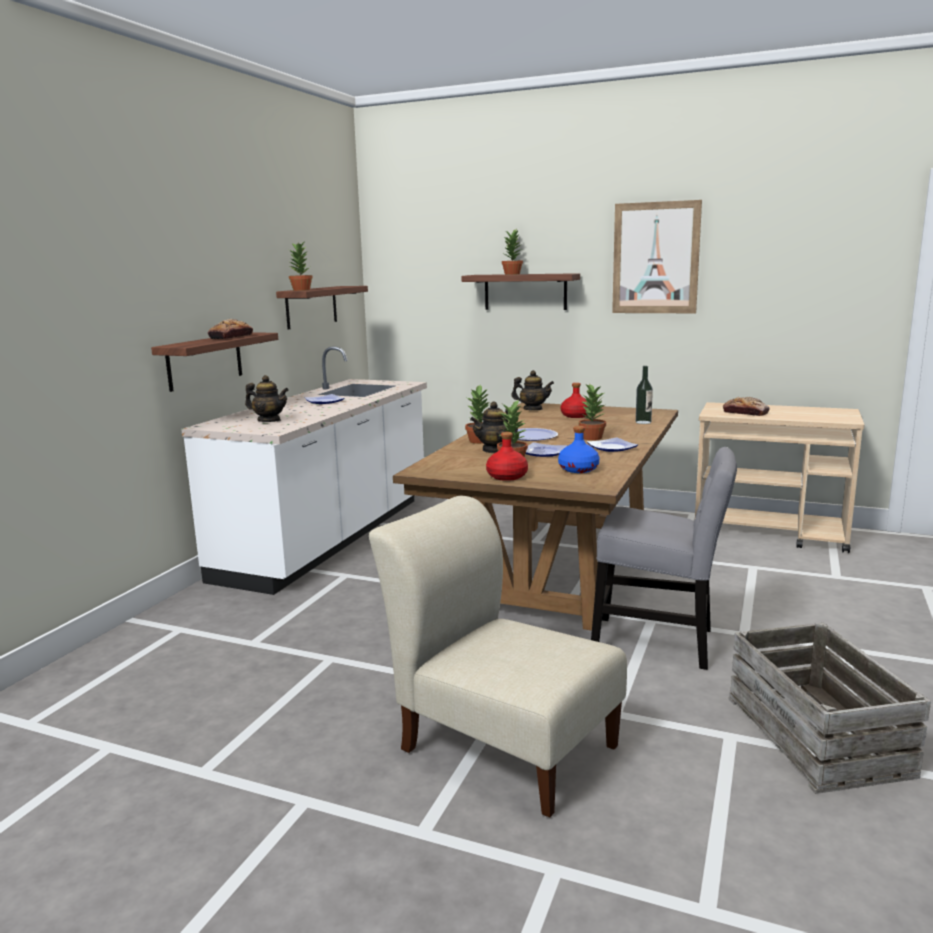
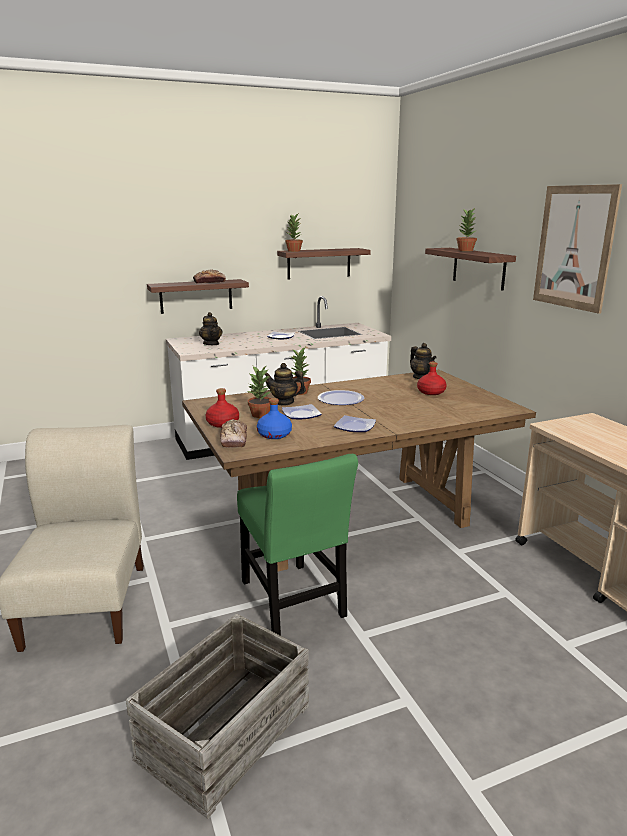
camera: 45 degrees right, 5 degrees up
potted plant [579,384,606,440] -> none
grey chair [591,447,737,670] -> green chair [237,454,358,636]
bottle [636,366,653,424] -> none
bread [723,397,770,416] -> bread moved to [220,419,247,448]

